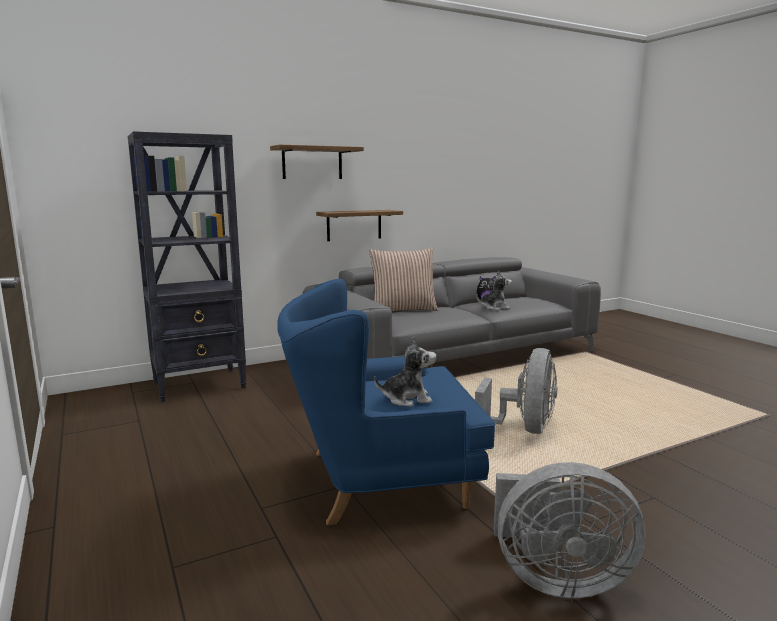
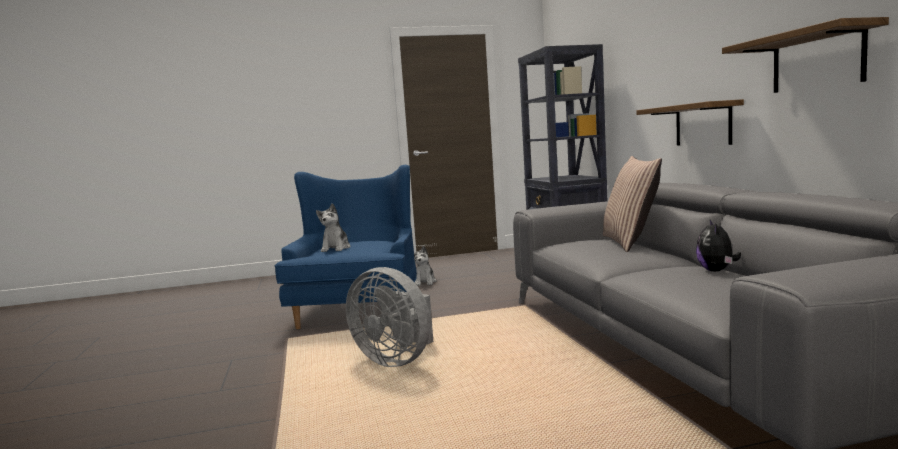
camera: 105 degrees right, 5 degrees down
shelf [270,145,364,179] -> shelf moved to [722,17,889,93]
plush toy [477,270,512,310] -> plush toy moved to [414,246,436,286]
grey fan [494,462,646,598] -> none

